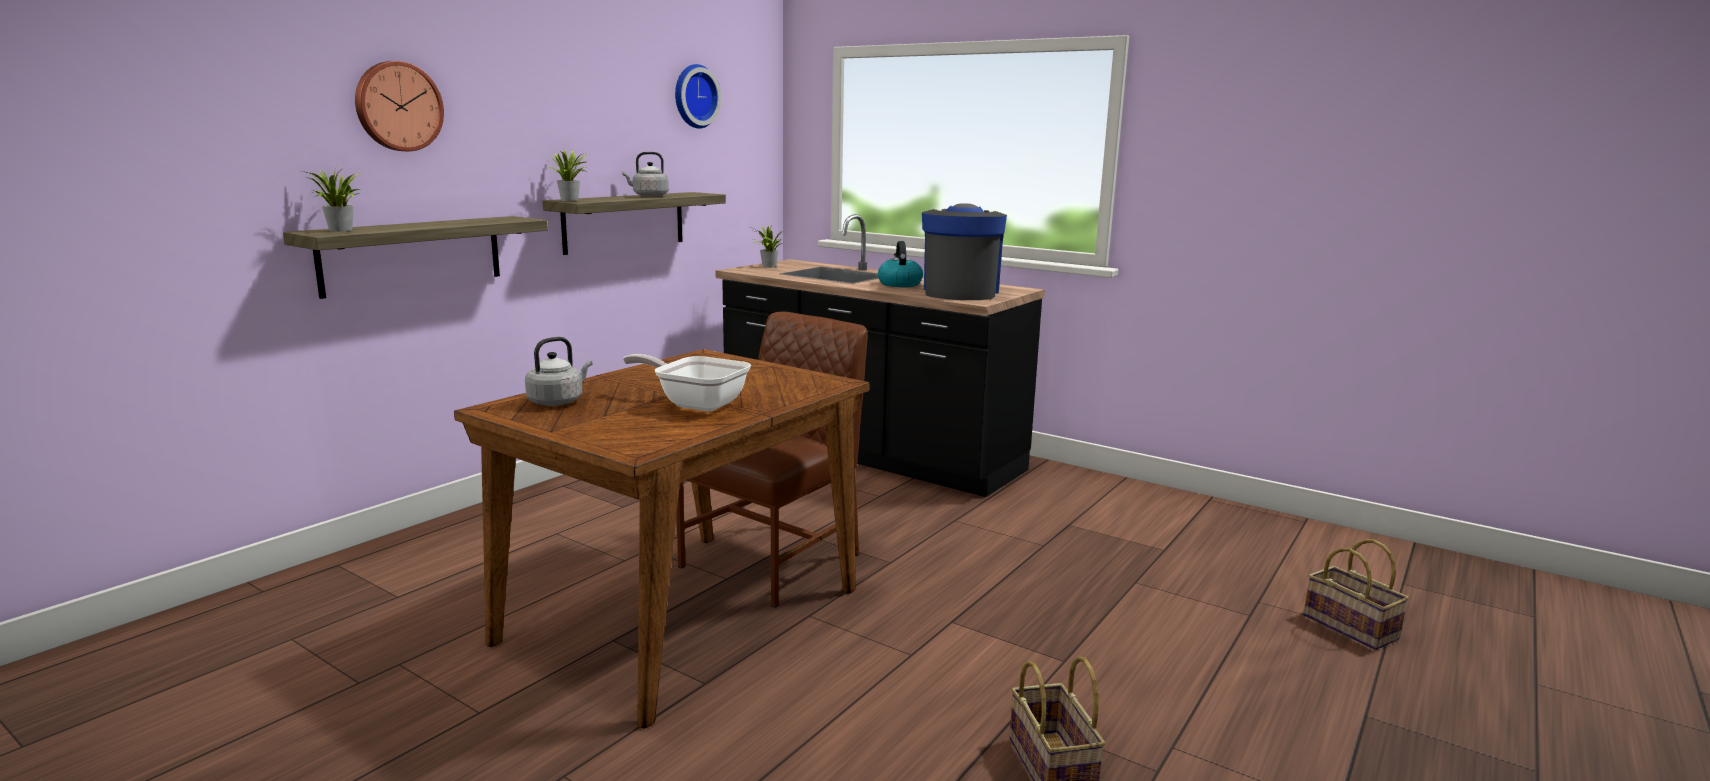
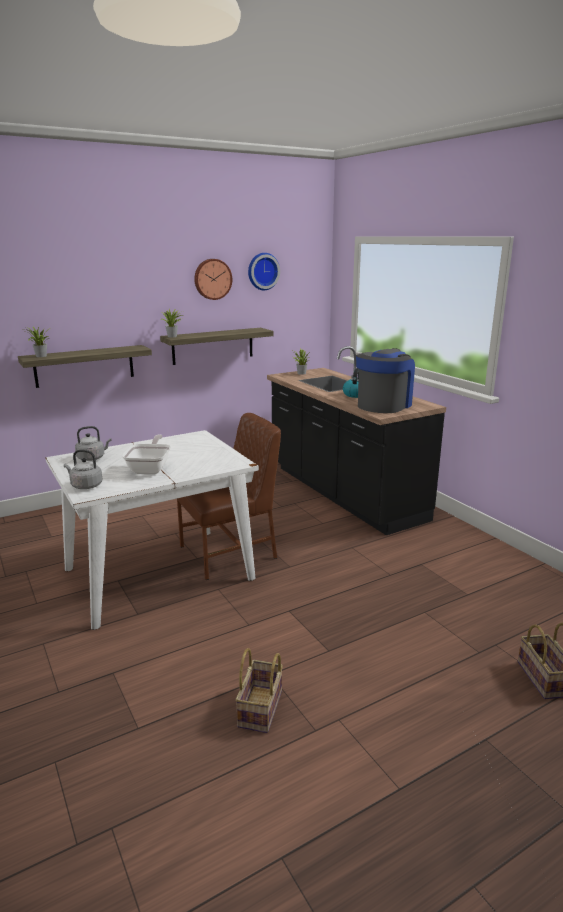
camera: 25 degrees right, 5 degrees up
wall clock [355,61,444,151] -> wall clock moved to [194,259,232,300]
brown dining table [454,349,870,729] -> white dining table [46,430,259,630]
grey kettle [622,152,669,197] -> grey kettle moved to [64,450,102,489]
frying pan [623,354,751,412] -> frying pan turned 45 degrees clockwise [122,435,171,474]

